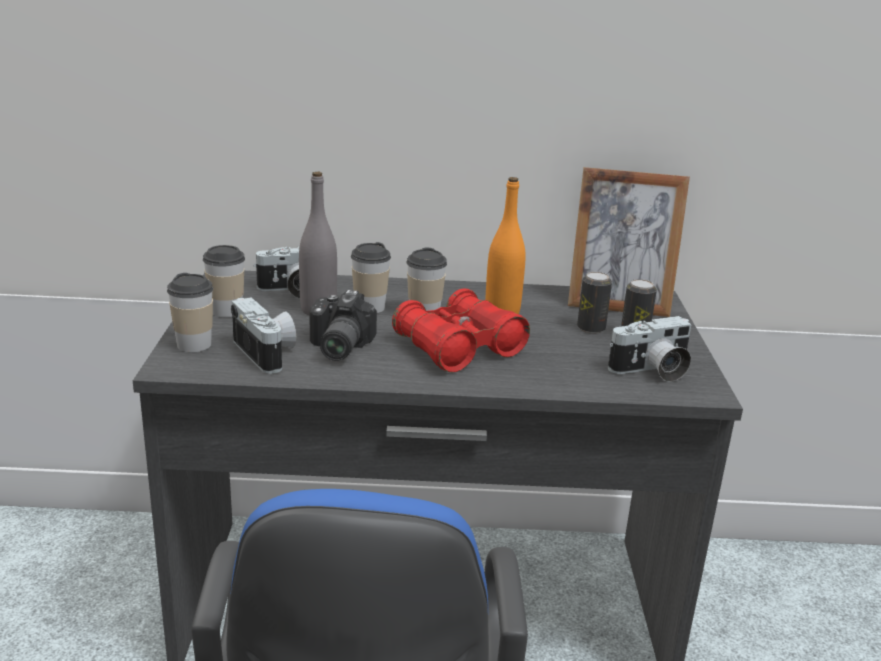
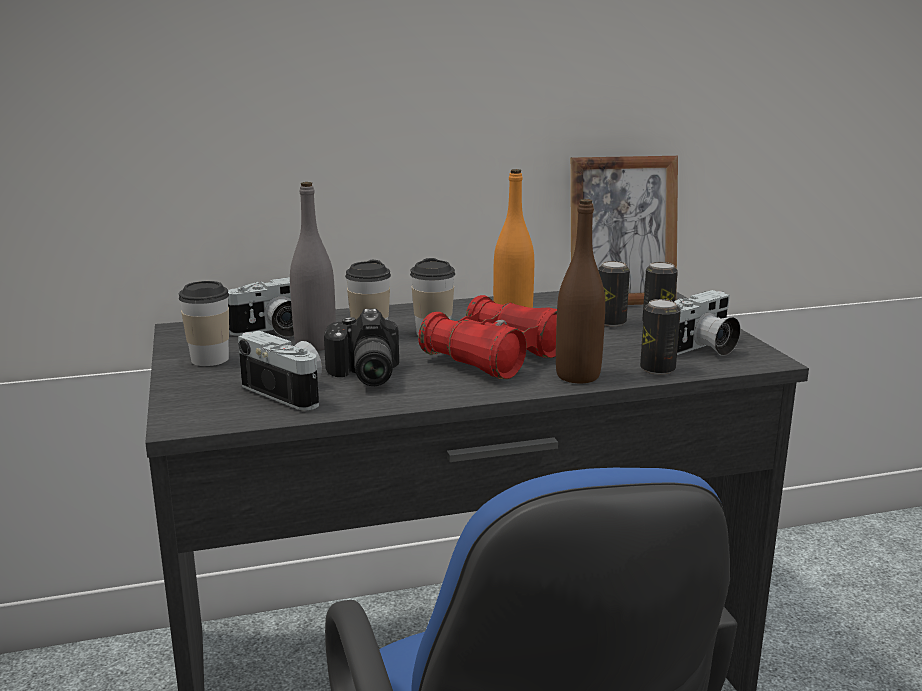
camera: 15 degrees left, 5 degrees down
cup [167,273,213,352] -> none
none -> brown bottle [556,199,605,383]
none -> can [640,299,681,375]

